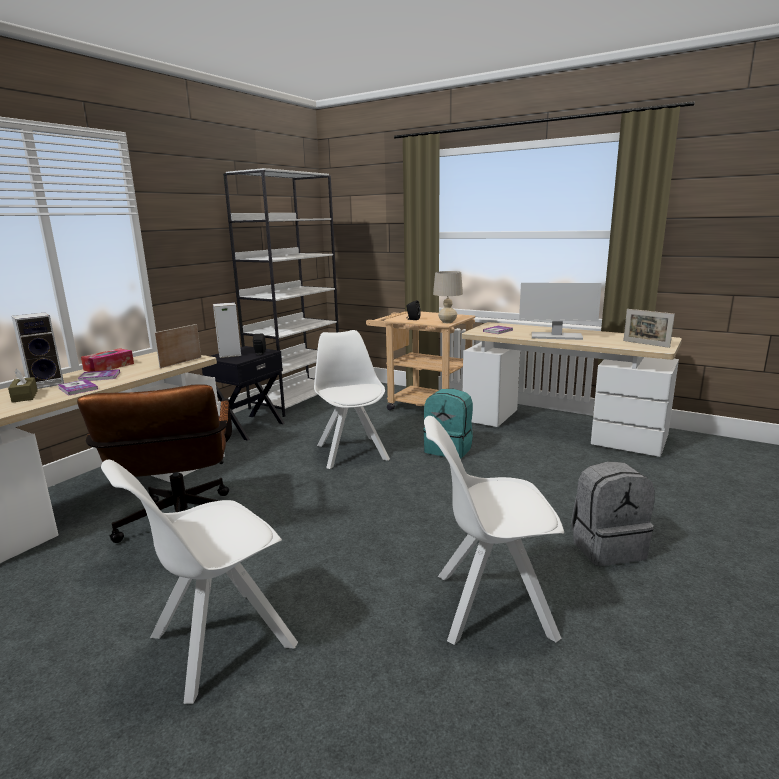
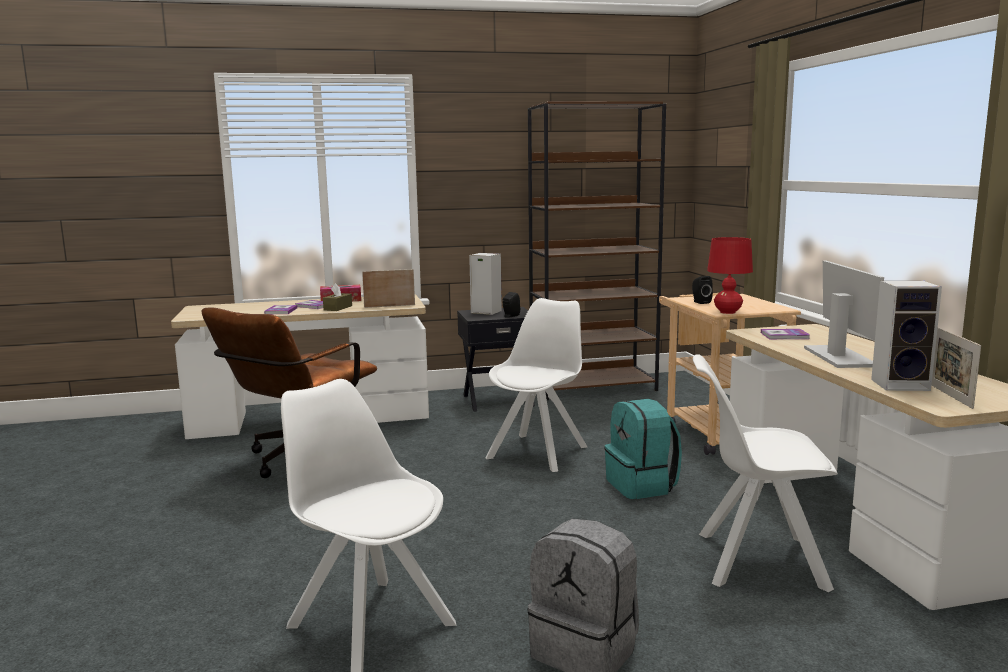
camera: 45 degrees right, 5 degrees down
brown tissue box [8,369,38,403] -> brown tissue box moved to [323,283,352,311]
speaker [11,312,64,389] -> speaker moved to [871,281,942,391]
white chair [101,460,298,704] -> white chair moved to [693,354,838,592]
white bookcase [223,168,339,417] -> brown bookcase [528,101,666,400]
beige table lamp [433,271,463,323] -> red table lamp [707,237,753,314]
monitor [519,283,602,340] -> monitor turned 150 degrees counterclockwise [804,260,884,368]

